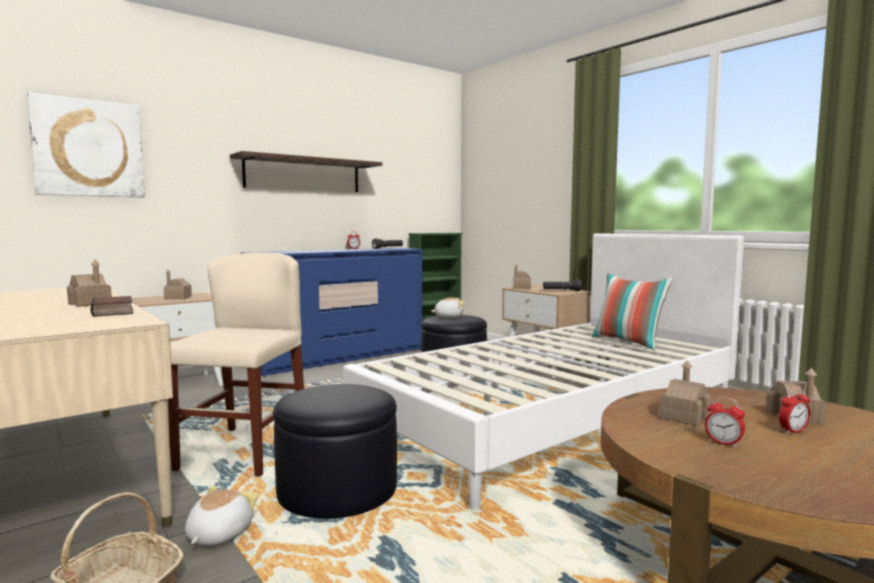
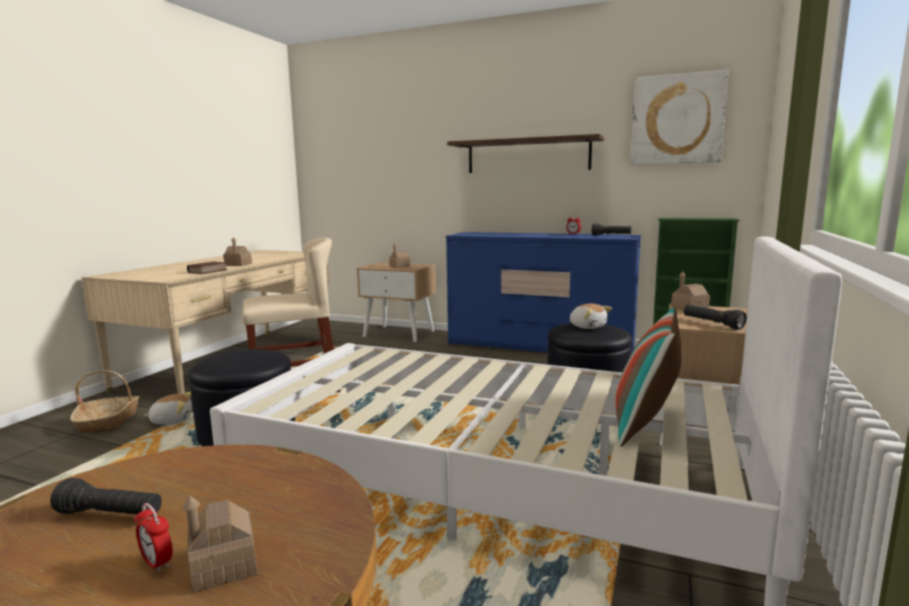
camera: 60 degrees right, 5 degrees up
picture [27,92,145,198] -> picture moved to [631,70,729,165]
toy house [659,360,711,426] -> none
alarm clock [705,397,745,447] -> black flashlight [50,478,162,516]

